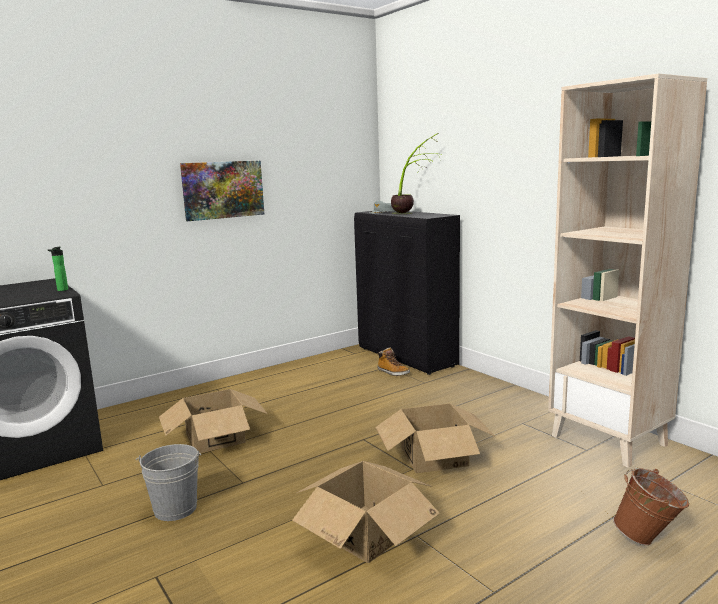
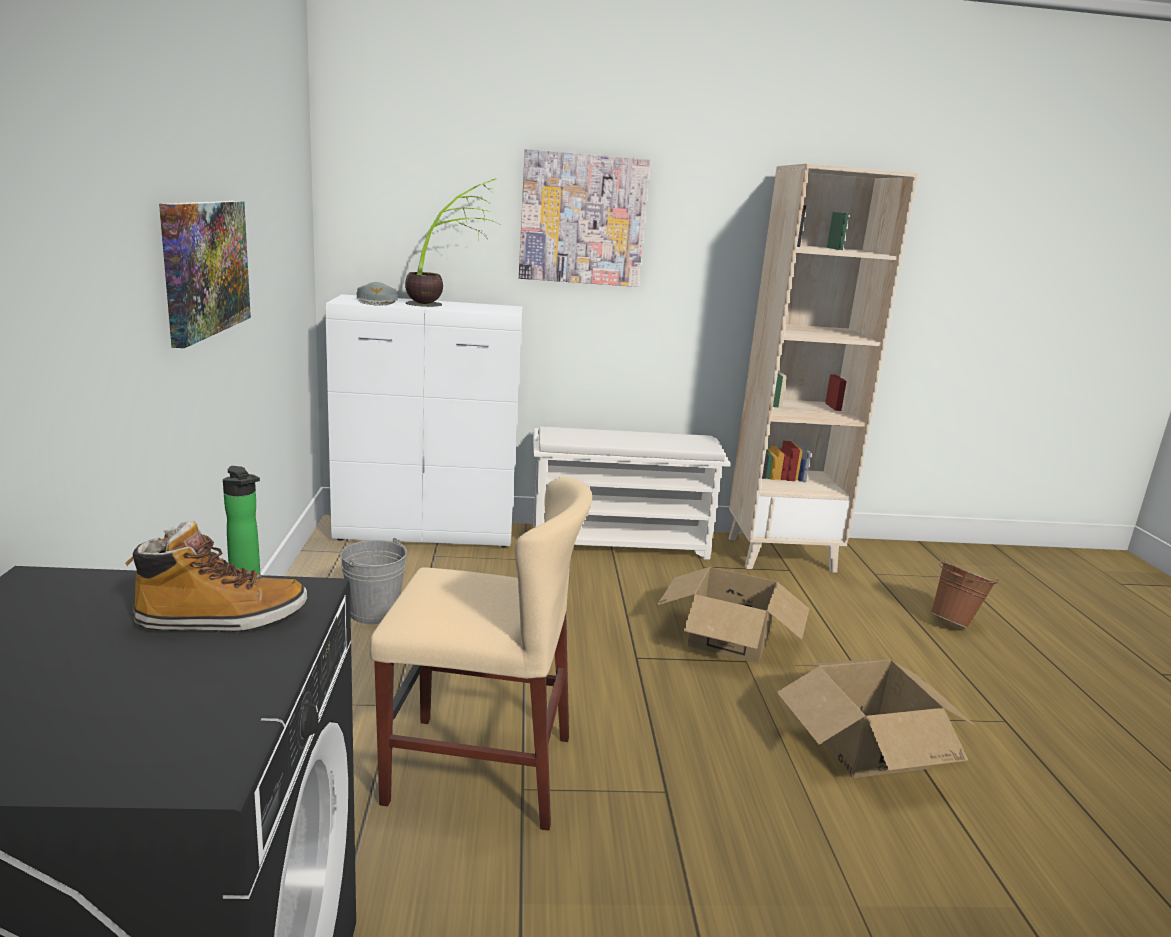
camera: 60 degrees left, 5 degrees up
grey bucket [136,444,201,521] -> grey bucket moved to [340,538,407,624]
cardboard box [159,389,268,453] -> beige chair [369,477,592,831]
black cabinet [354,211,460,375] -> white cabinet [326,294,522,548]
boot [377,348,410,376] -> boot moved to [125,521,307,632]
none -> picture [519,149,650,287]
none -> white shoe rack [533,426,731,560]

